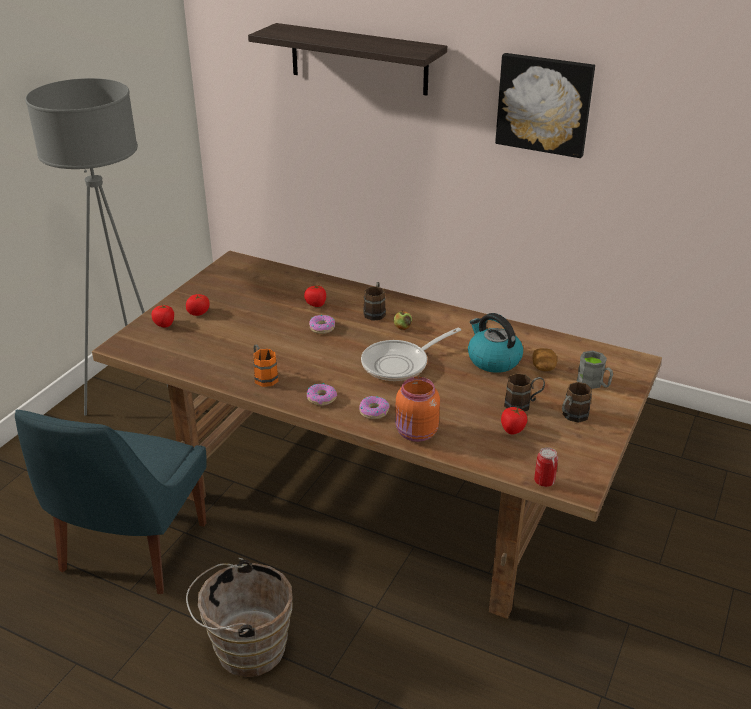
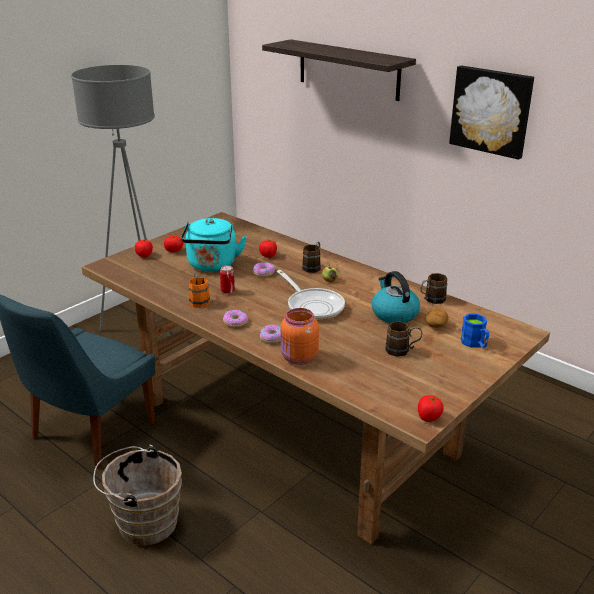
camera: 15 degrees right, 5 degrees down
frying pan [361,328,461,381] -> frying pan turned 105 degrees counterclockwise [277,270,345,320]
tomato [501,407,527,434] -> tomato moved to [418,395,444,422]
can [534,447,558,487] -> can moved to [220,265,235,294]
brown mug [562,382,592,422] -> brown mug moved to [420,273,447,304]
grey mug [577,351,613,389] -> blue mug [461,314,489,347]
none -> turquoise kettle [181,218,247,272]

